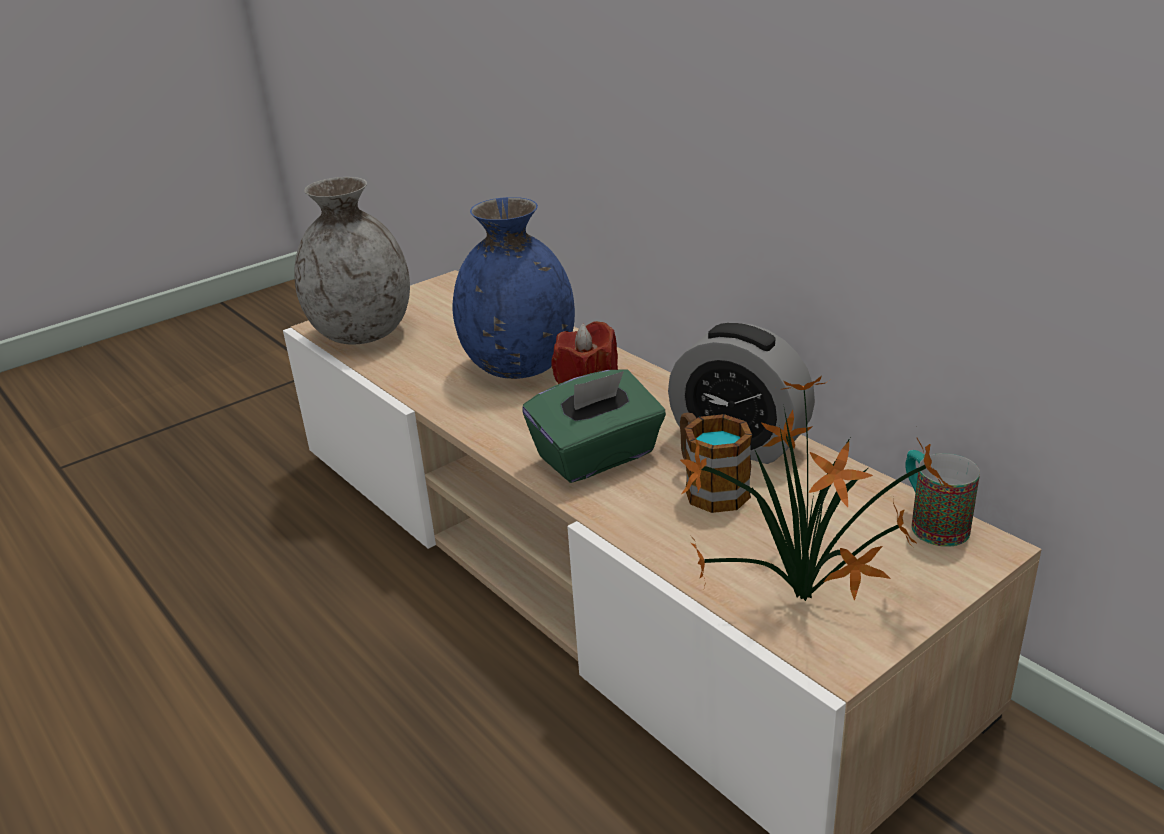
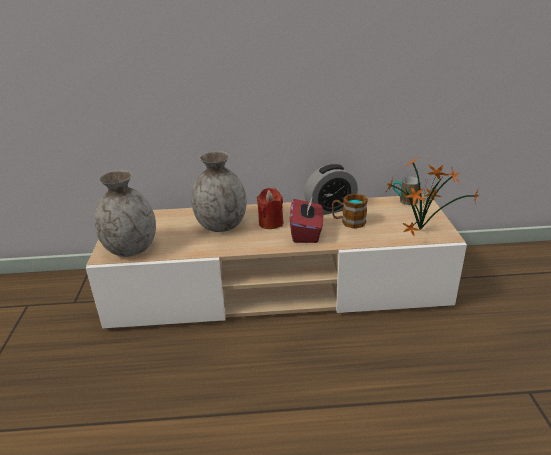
camera: 55 degrees left, 0 degrees up
blue vase [453,197,575,379] -> grey vase [191,151,247,232]
green tissue box [522,369,666,483] -> red tissue box [290,198,323,243]

